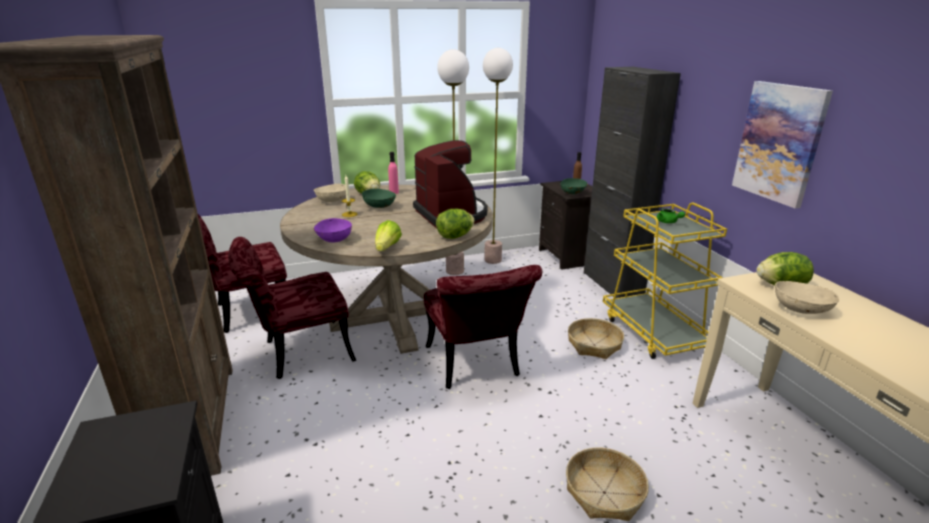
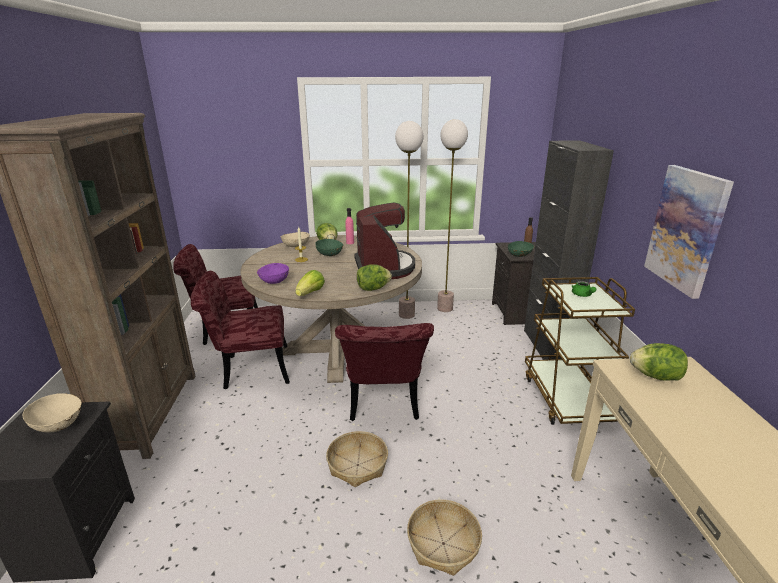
camera: 15 degrees right, 0 degrees up
basket [568,318,624,359] -> basket moved to [326,431,388,487]
yellow cart [603,202,727,359] -> brown cart [525,277,635,425]
beige bowl [775,281,839,314] -> beige bowl moved to [23,393,82,432]

